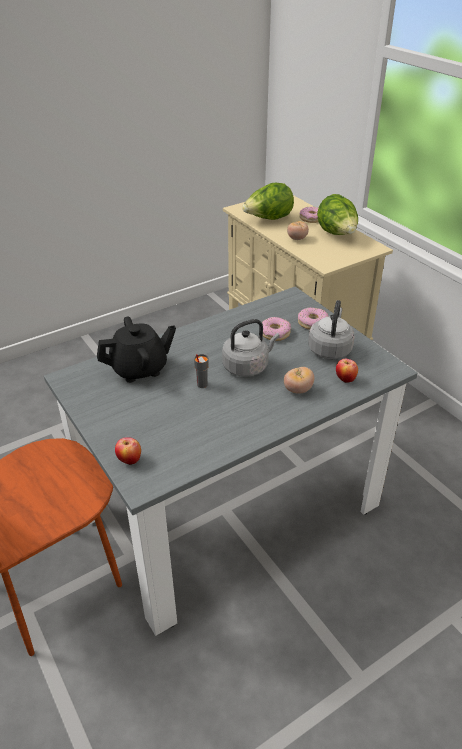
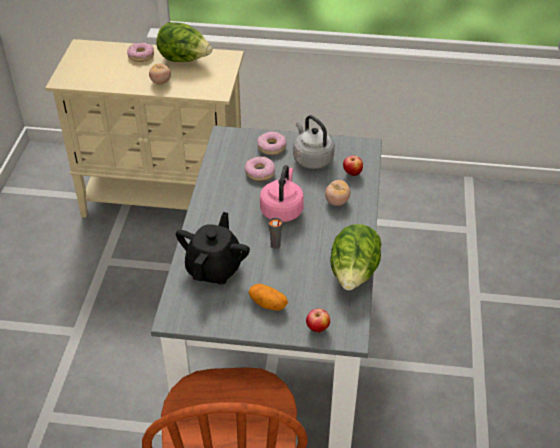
camera: 50 degrees left, 5 degrees up
grey kettle [222,319,280,377] -> pink kettle [260,165,304,222]
lettuce [242,183,294,220] -> lettuce moved to [330,224,381,290]
none -> potato [249,284,288,311]

